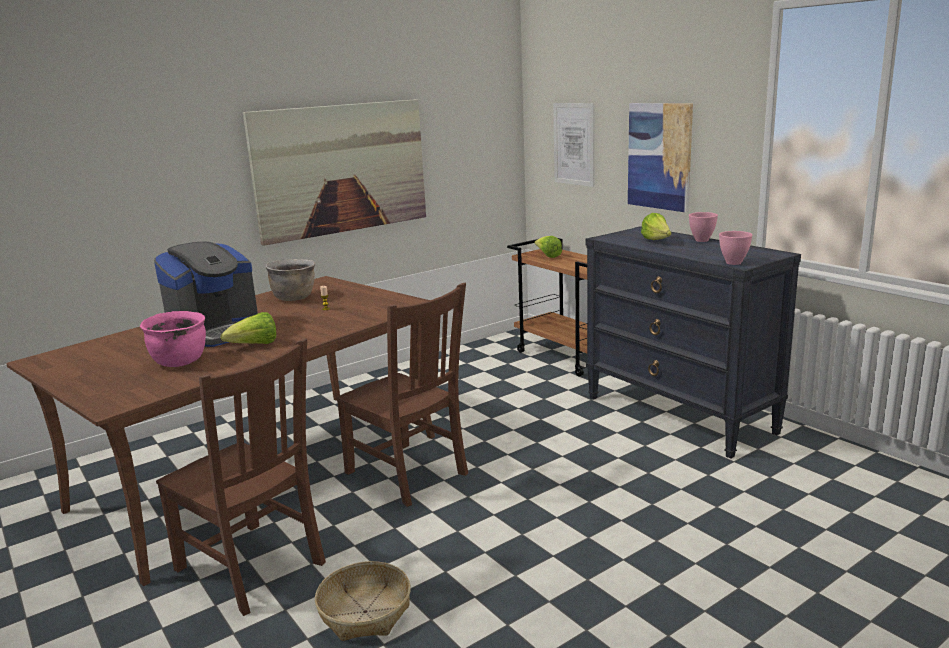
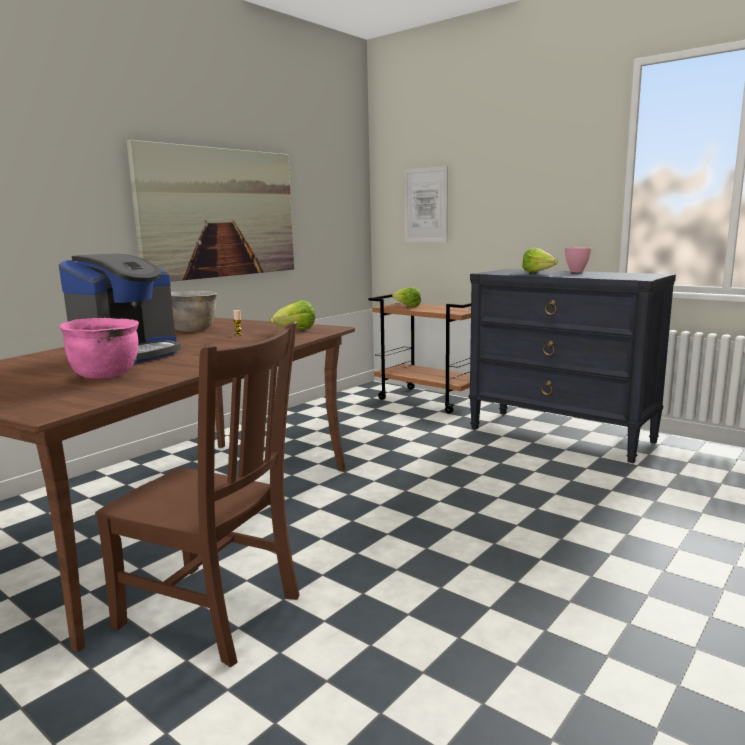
camera: 15 degrees left, 5 degrees down
lettuce [220,312,276,344] -> lettuce moved to [270,300,315,330]
basket [315,561,411,641] -> none
brown chair [336,283,468,507] -> none
picture [628,103,693,213] -> none
pink bowl [719,231,752,265] -> none

